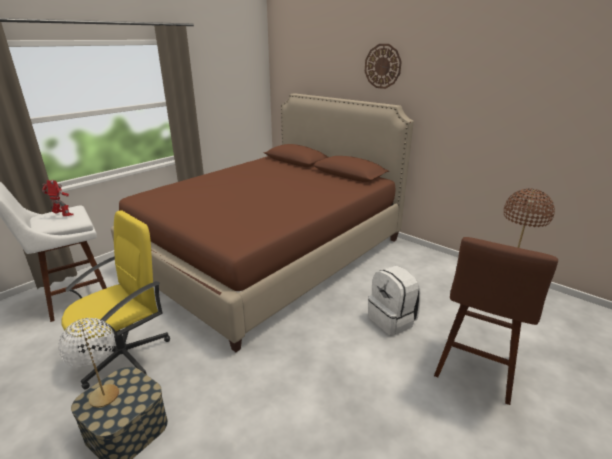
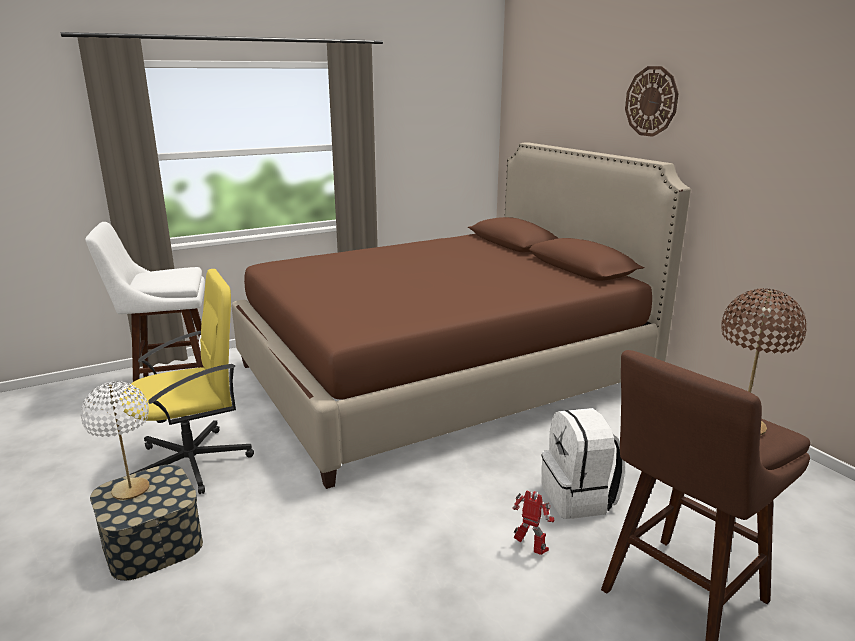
camera: 20 degrees right, 5 degrees down
toy robot [42,180,73,216] -> toy robot moved to [512,491,554,555]

